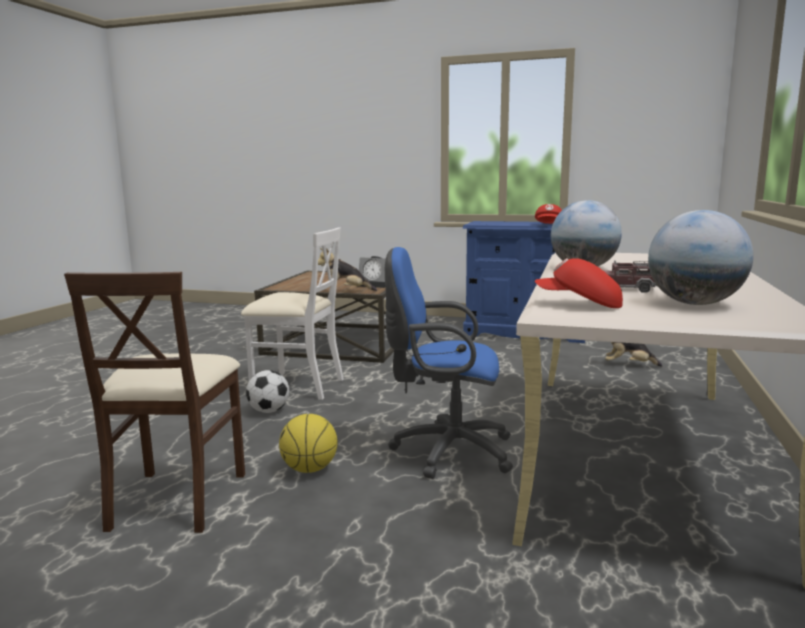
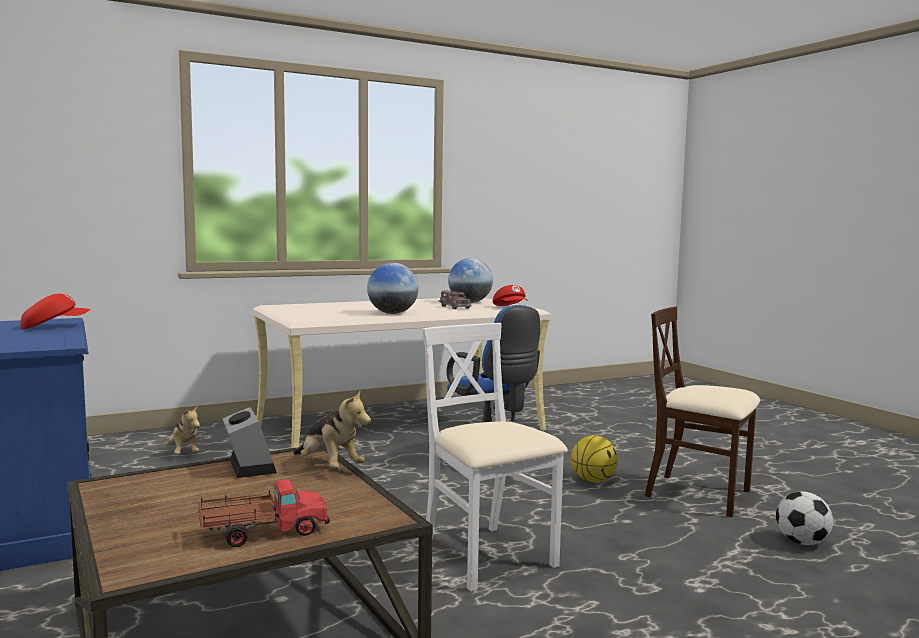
camera: 135 degrees left, 5 degrees down
beige chair [64,272,245,533] -> beige chair turned 105 degrees counterclockwise [644,307,760,517]
football [246,370,289,413] -> football moved to [776,491,833,545]
none -> toy truck [198,479,330,547]

